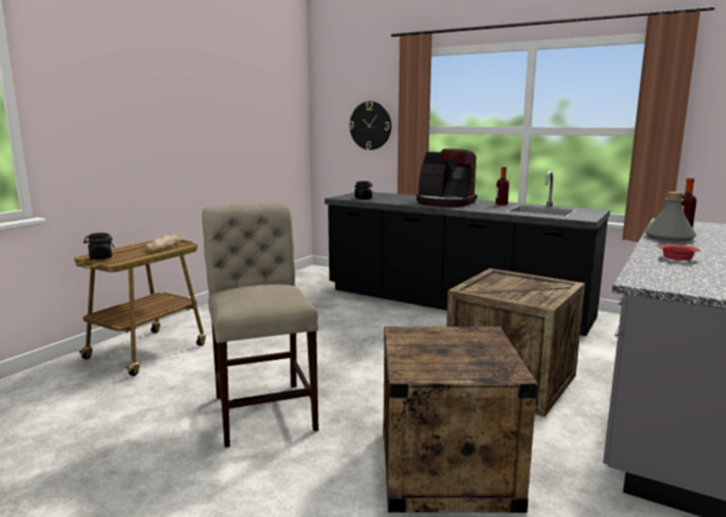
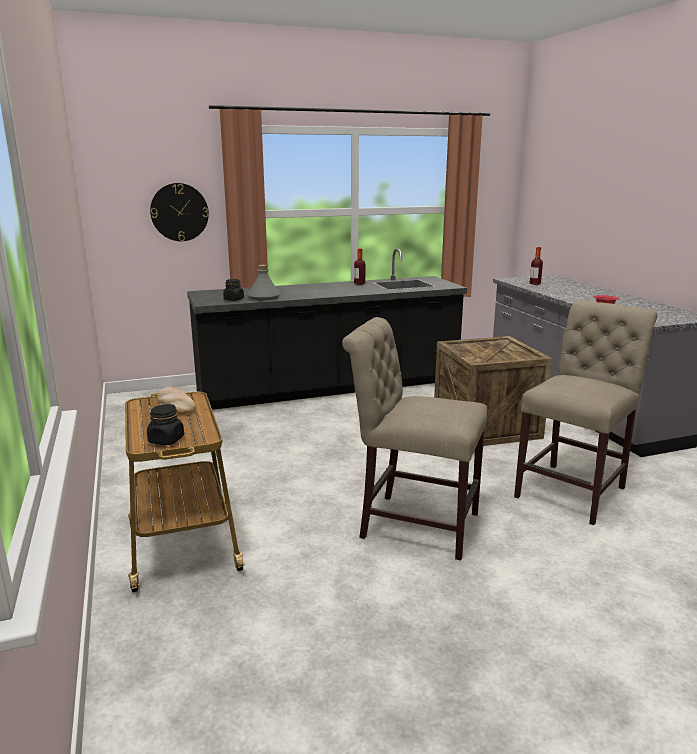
camera: 50 degrees left, 5 degrees up
crate [383,326,538,513] -> beige chair [514,300,657,525]
coffee machine [416,149,477,207] -> none
grey bottle [644,192,697,242] -> grey bottle moved to [247,265,280,300]

